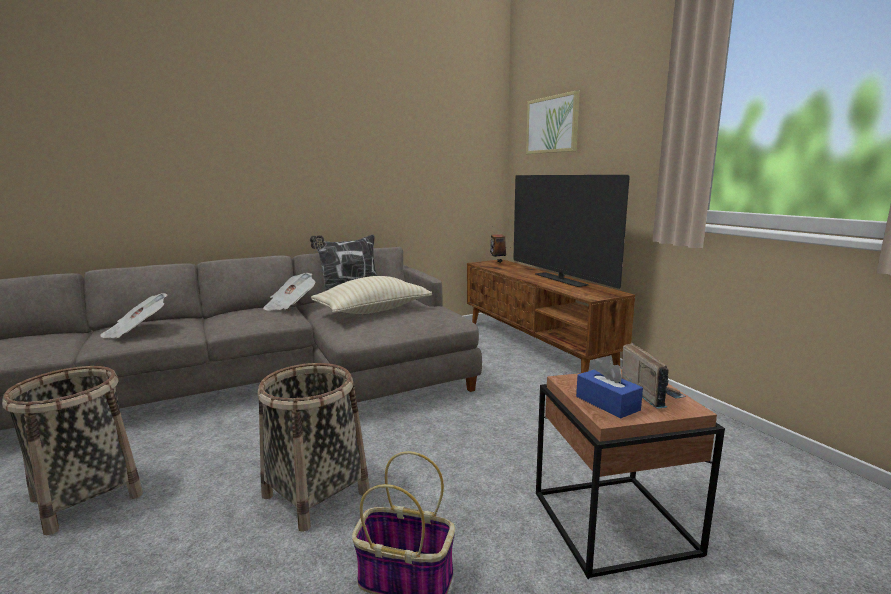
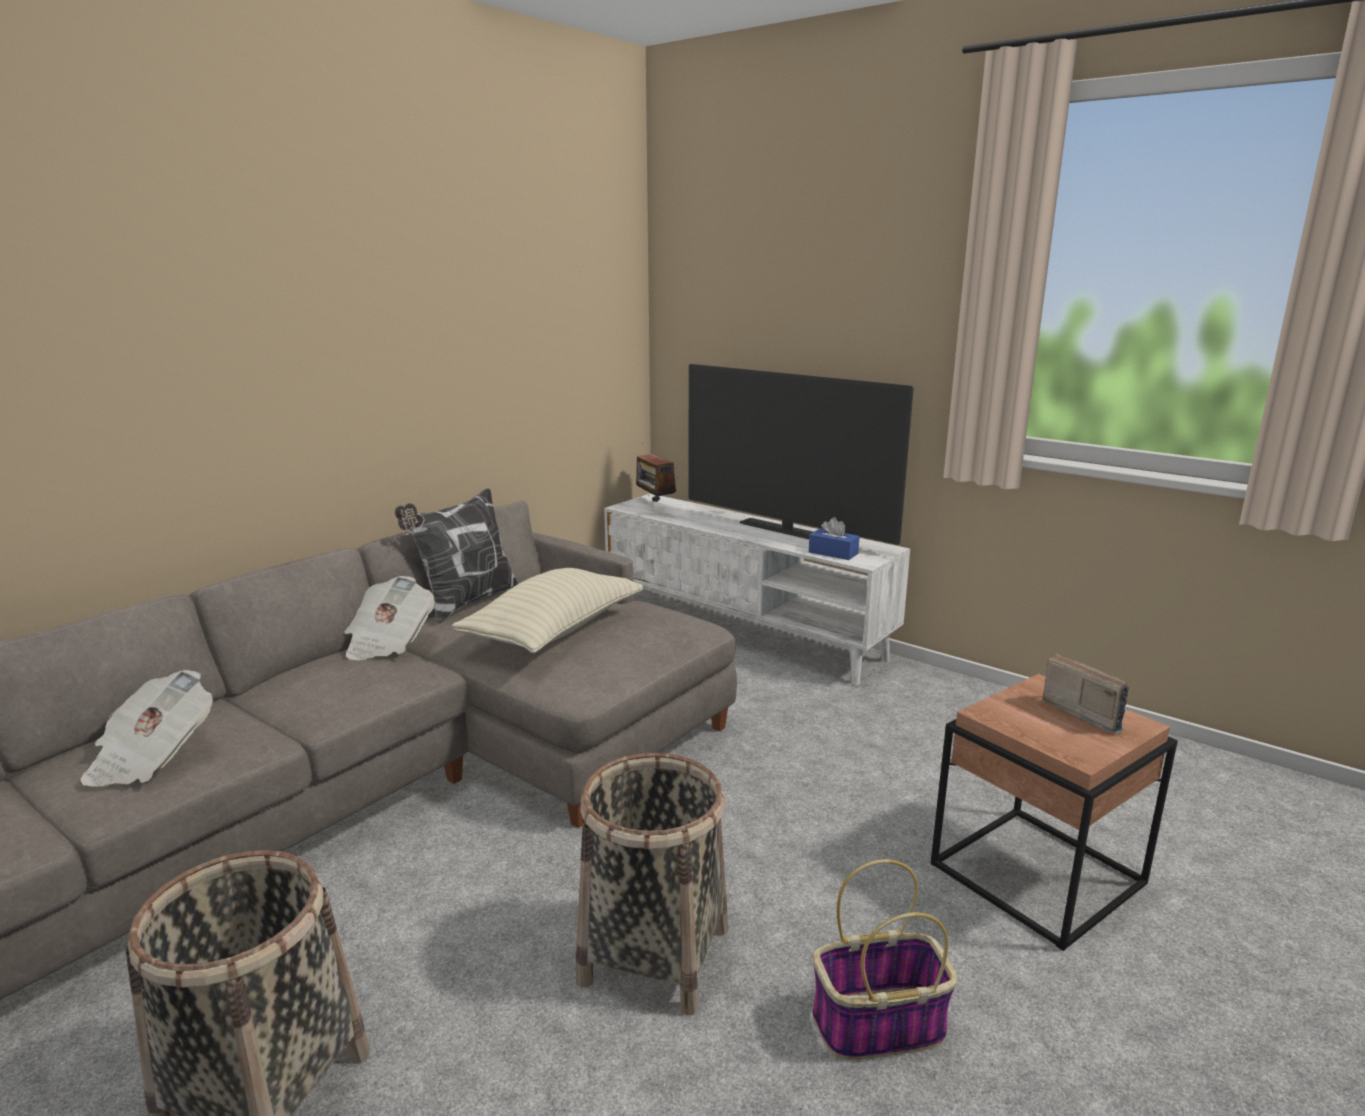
camera: 25 degrees left, 5 degrees up
brown tv stand [467,259,635,373] -> white tv stand [604,494,910,685]
picture [526,90,580,154] -> none
blue tissue box [576,358,643,419] -> blue tissue box moved to [809,517,860,560]

